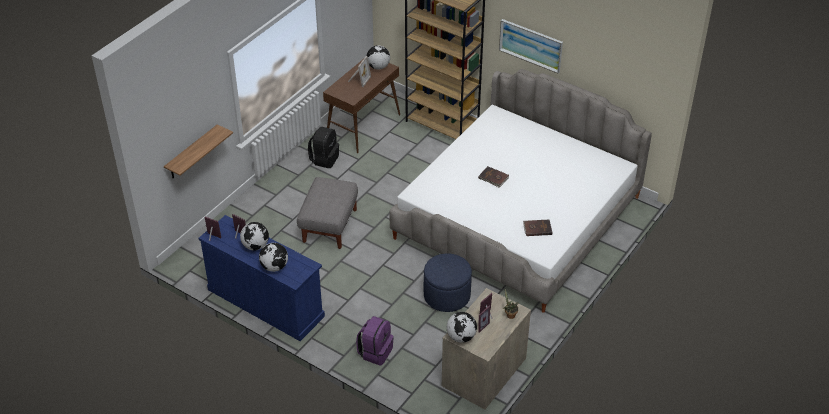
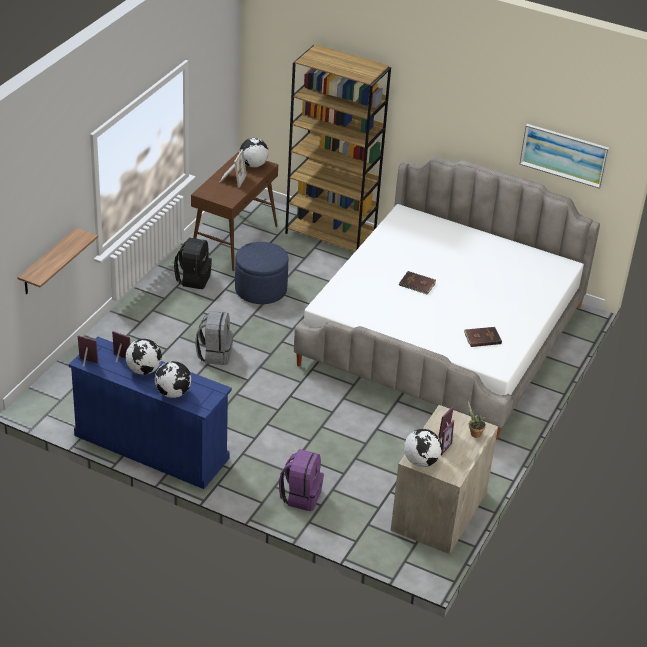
camera: 10 degrees left, 5 degrees down
grey ottoman [297,177,358,249] -> grey backpack [195,311,234,365]
blue ottoman [424,253,472,312] -> blue ottoman moved to [235,242,289,304]
picture [499,19,563,73] -> picture moved to [519,124,609,189]

